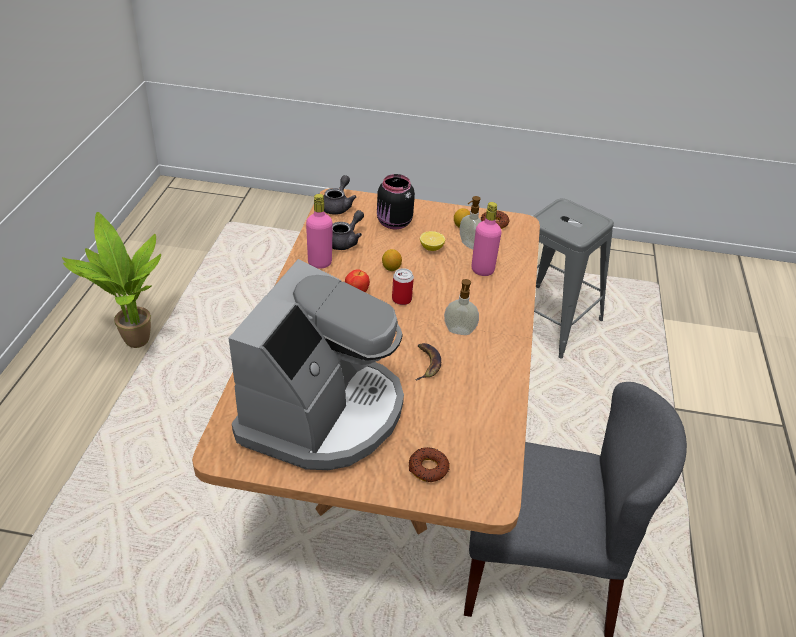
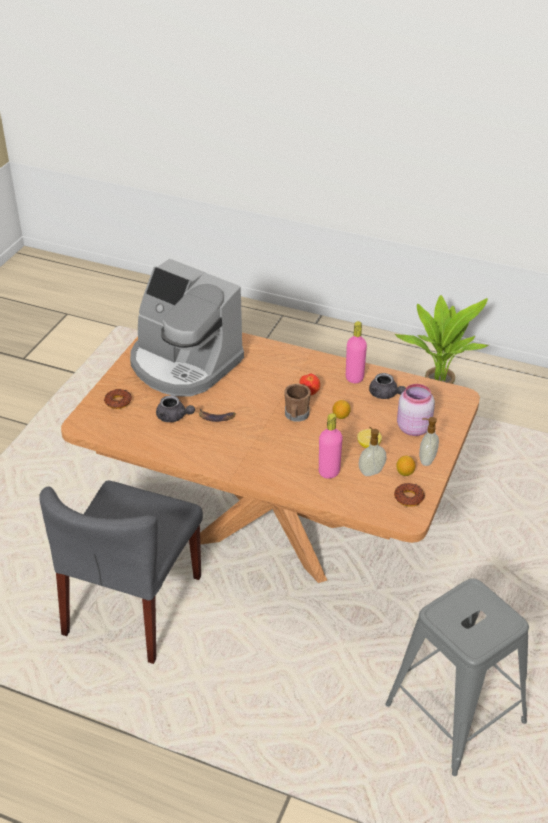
camera: 105 degrees right, 0 degrees up
grey teapot [324,175,357,215] -> grey teapot moved to [156,395,195,422]
black jar [377,174,415,229] -> pink jar [397,384,435,436]
can [392,268,414,305] -> brown mug [284,384,311,422]
soap dispenser [444,279,479,335] -> soap dispenser moved to [419,417,439,466]

